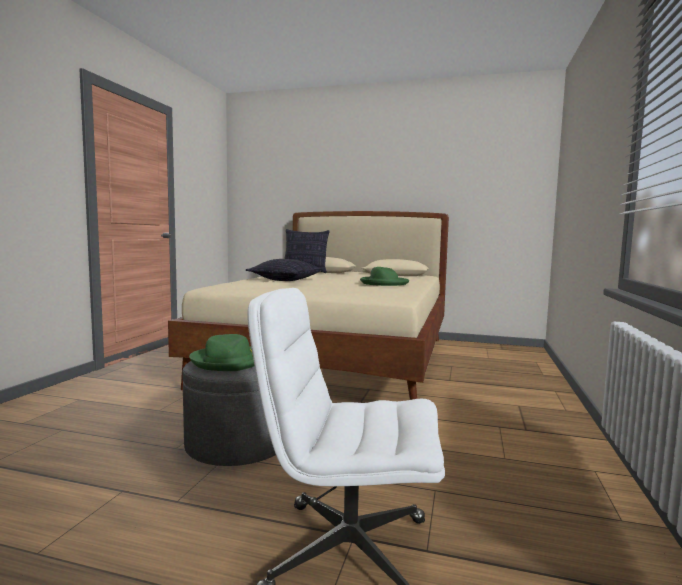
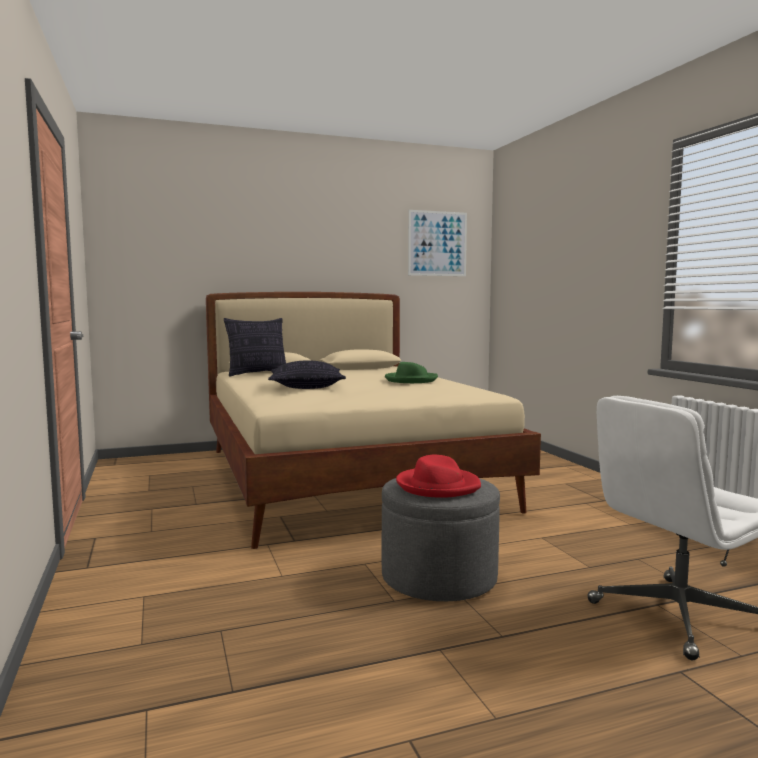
camera: 35 degrees left, 0 degrees up
green hat [189,334,254,371] -> red hat [396,455,481,498]
none -> picture [408,210,467,276]

